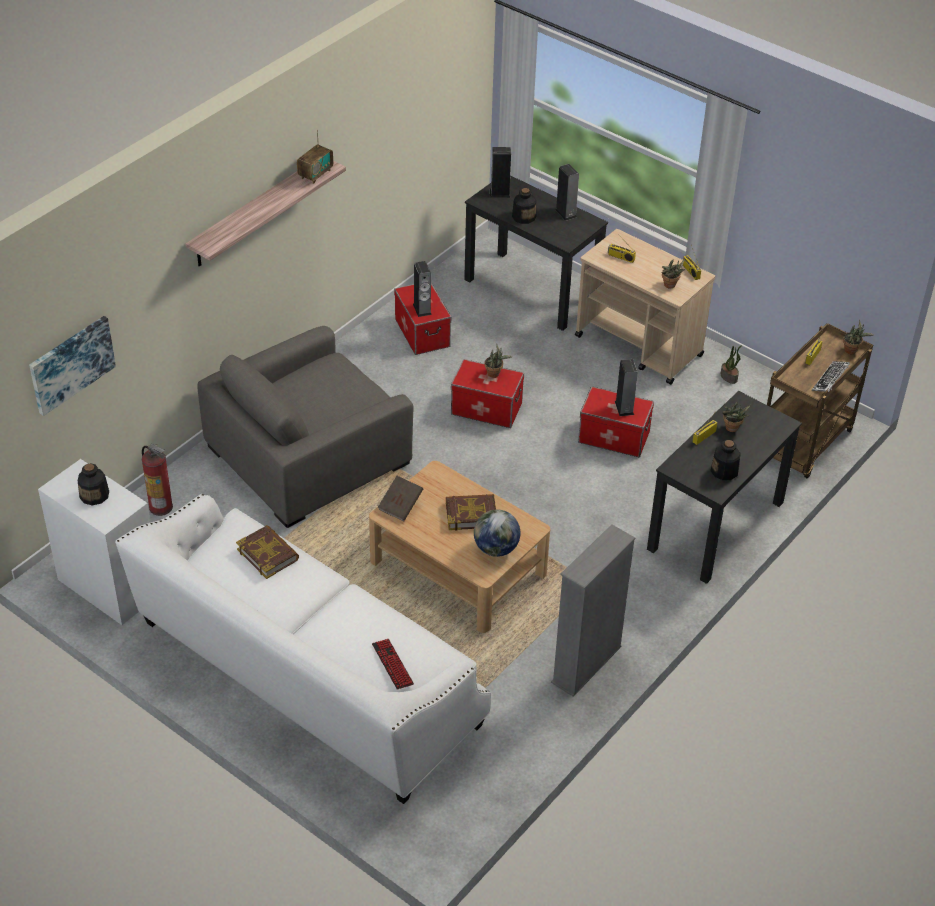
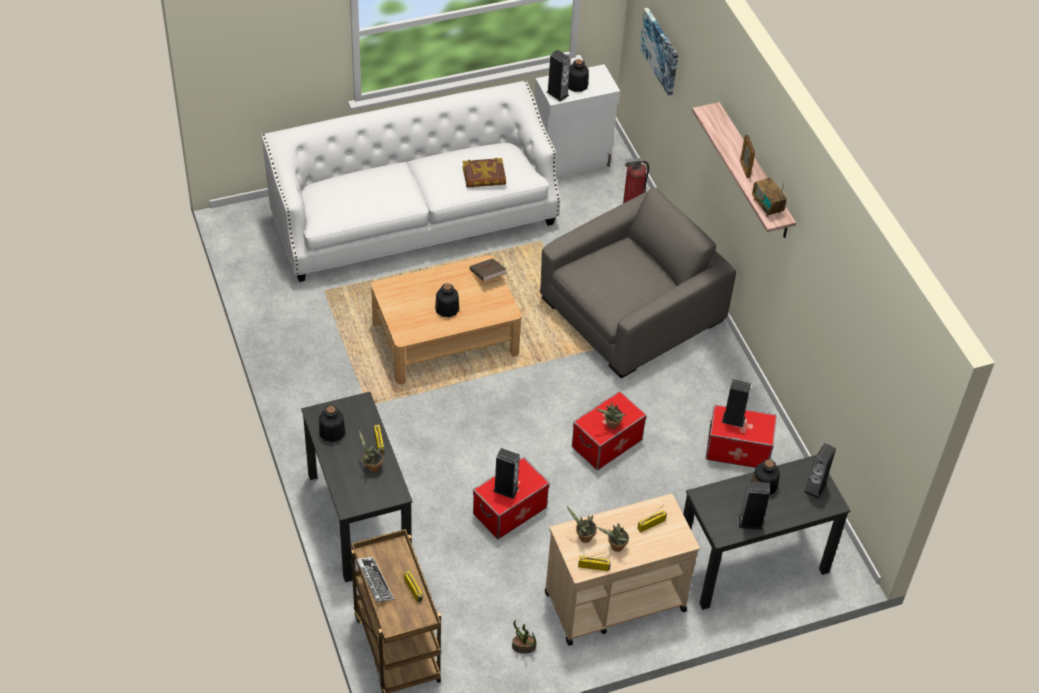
camera: 120 degrees right, 5 degrees up
grey armchair [197,326,414,528] -> grey armchair turned 60 degrees clockwise [540,188,736,378]
keyboard [372,639,414,689] -> none
book [446,494,496,531] -> bottle [435,283,459,317]
globe [474,509,520,557] -> none
grey bookcase [551,524,635,697] -> none
potted plant [843,320,873,354] -> potted plant moved to [597,523,629,552]
none -> speaker [547,50,571,101]
none -> picture frame [740,135,755,178]

